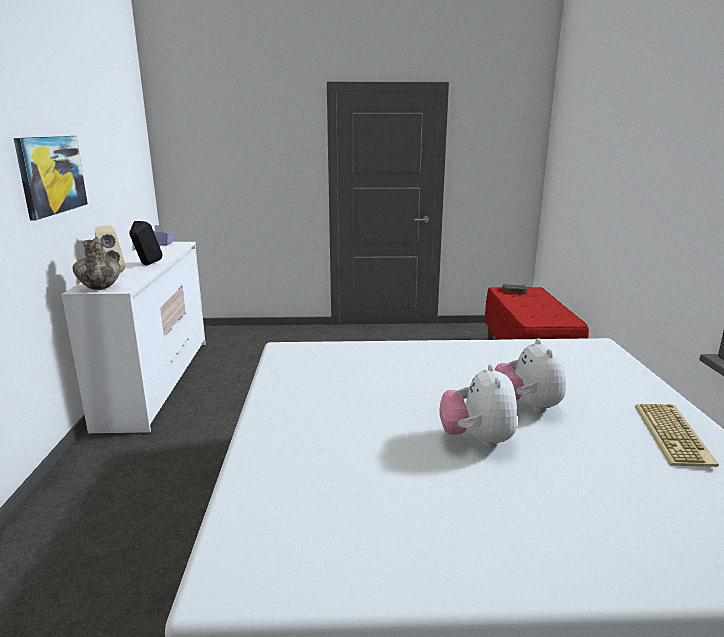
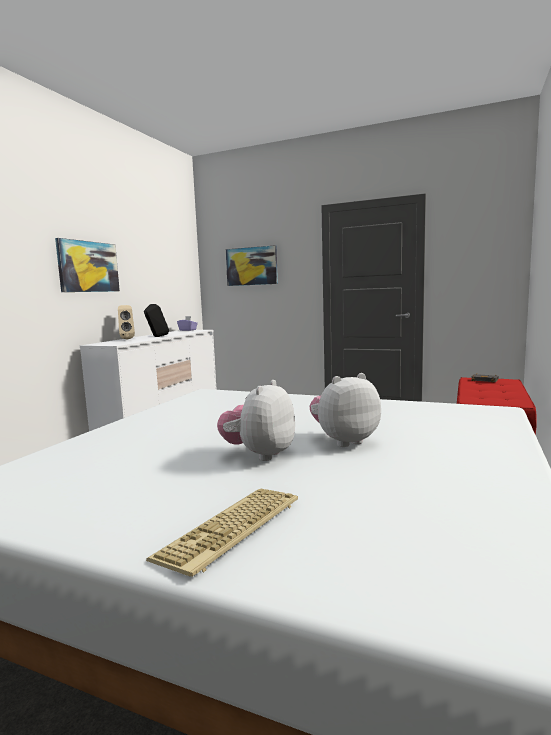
camera: 25 degrees right, 10 degrees down
vase [72,237,121,290] -> none
plush toy [494,338,566,413] -> plush toy turned 45 degrees clockwise [309,373,381,447]
keyboard [635,404,719,467] -> keyboard moved to [146,488,298,577]
none -> picture [226,245,278,286]

